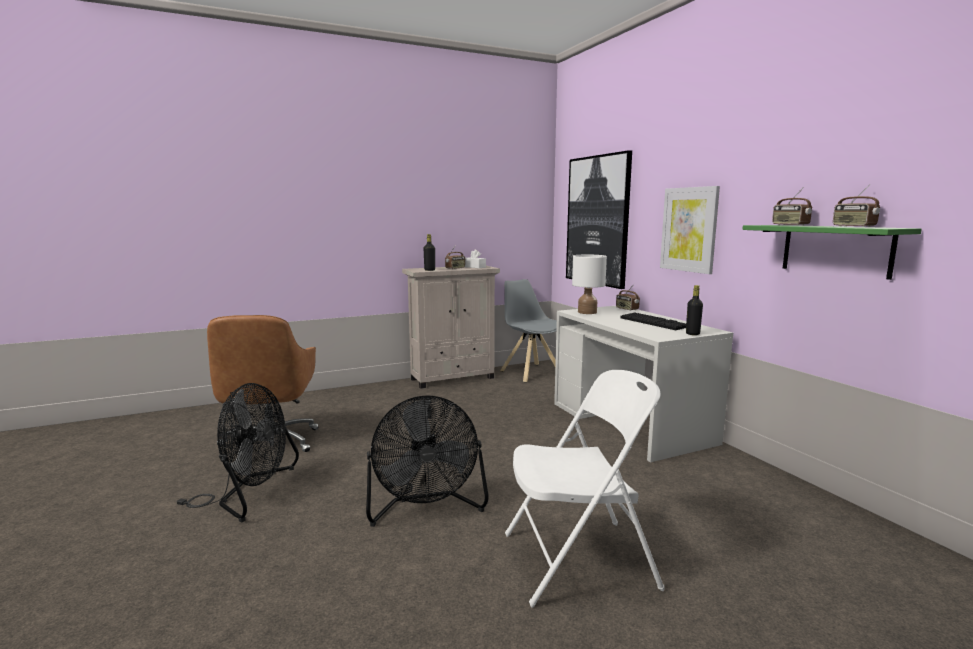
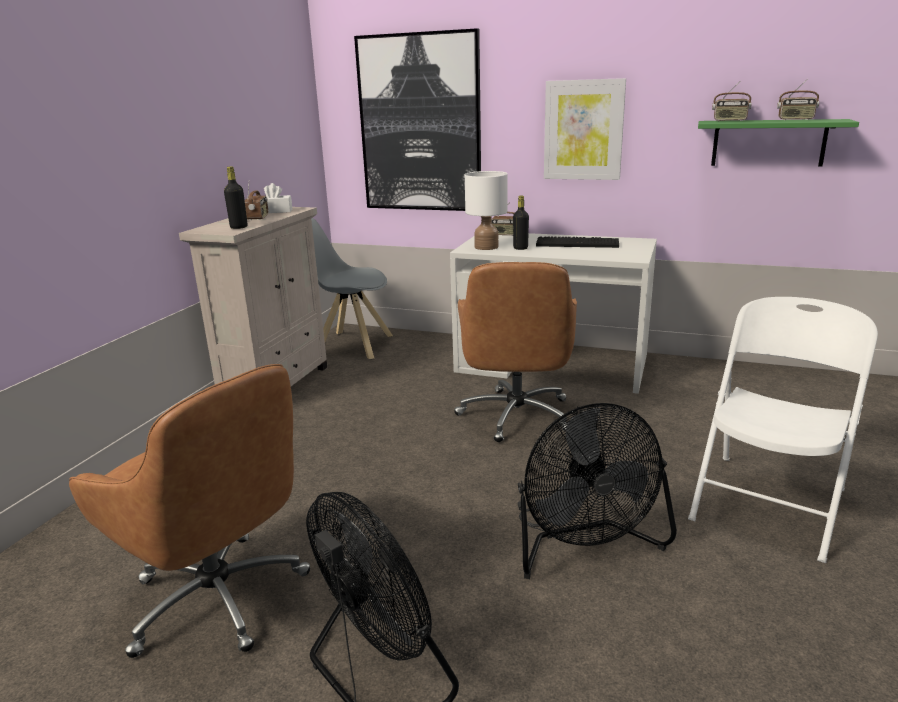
camera: 45 degrees left, 10 degrees up
black fan [366,396,489,527] -> black fan turned 45 degrees clockwise [518,403,677,579]
black bottle [686,285,703,335] -> black bottle moved to [513,196,529,250]
none -> brown office chair [454,262,577,442]

